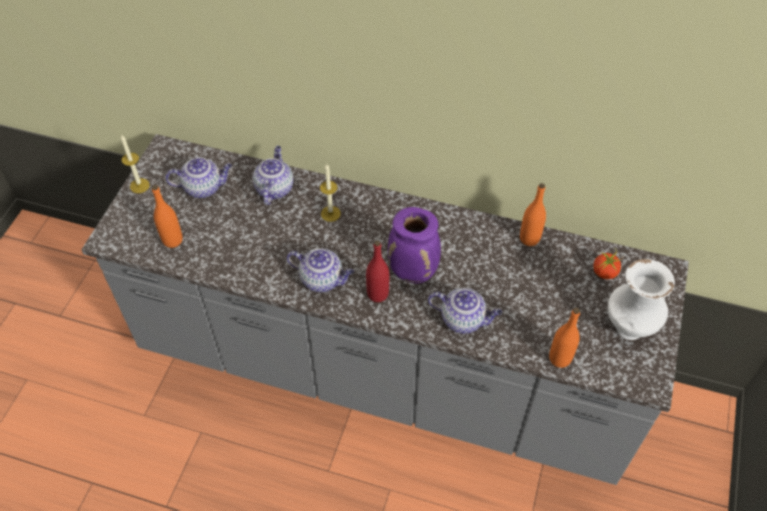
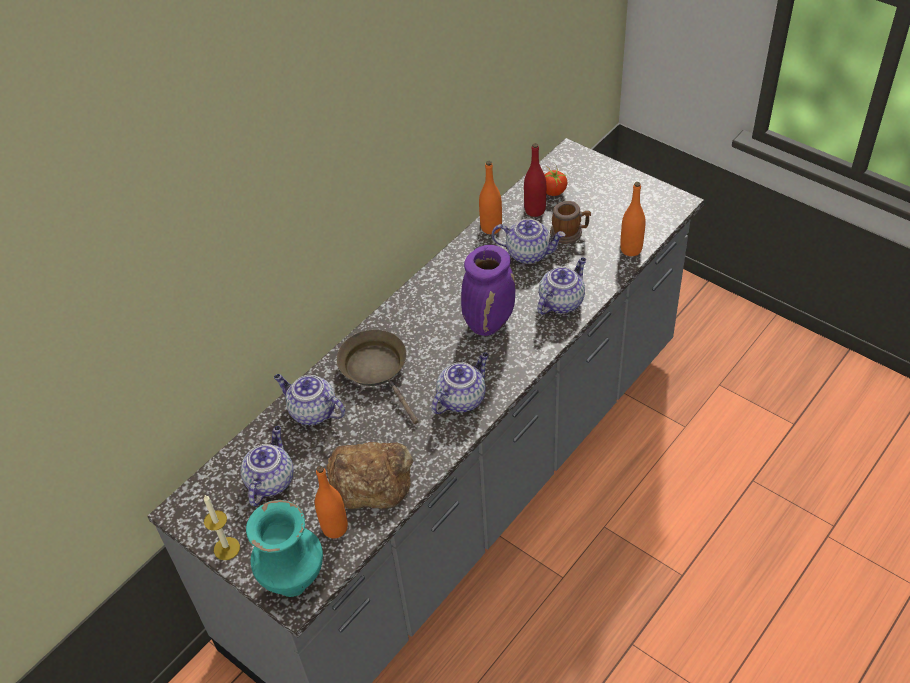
camera: 65 degrees left, 5 degrees down
candle [320,164,341,222] -> brown frying pan [337,330,419,424]
red bottle [366,240,389,302] -> red bottle moved to [524,143,546,217]
white vase [608,259,675,340] -> none
none -> turquoise vase [246,500,323,597]
none -> bread [326,442,413,509]
none -> teapot [492,218,566,264]
none -> mug [550,201,591,244]

